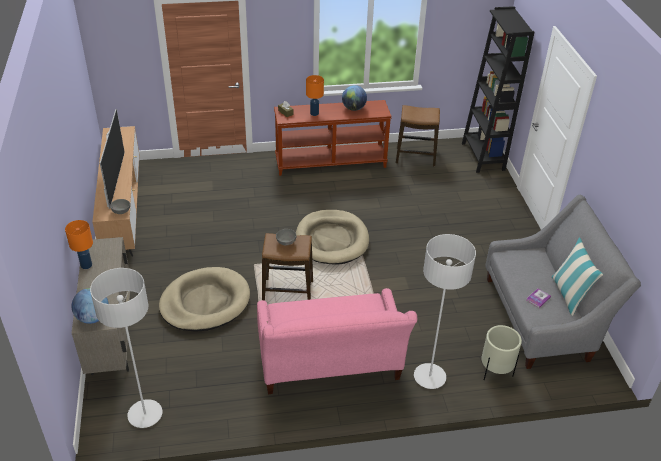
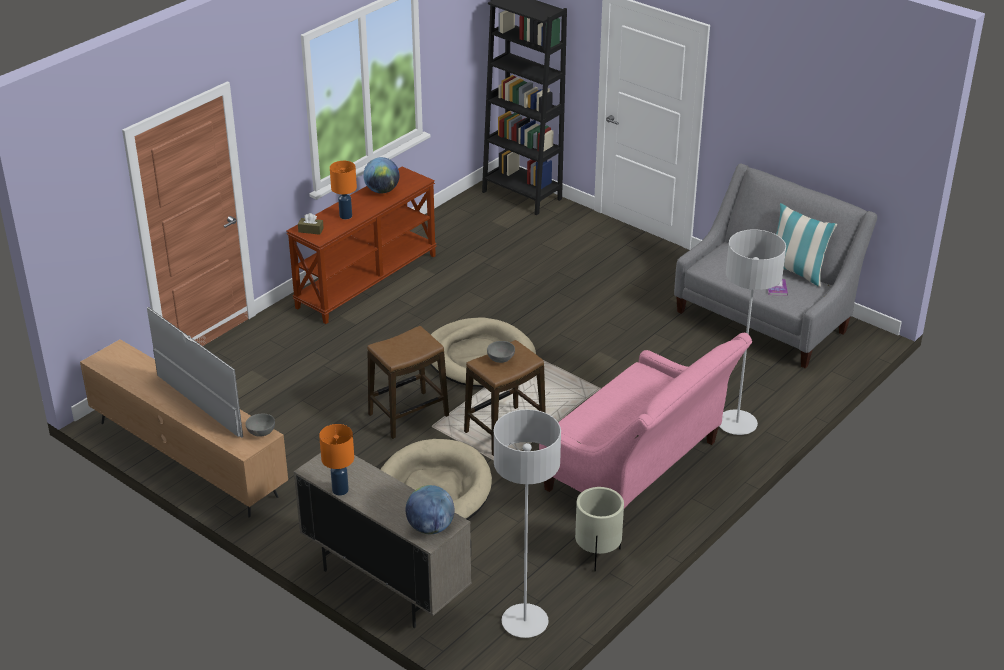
camera: 40 degrees left, 5 degrees down
stool [396,105,440,167] -> stool moved to [367,326,449,439]
beige planter [481,325,522,380] -> beige planter moved to [575,487,624,572]

